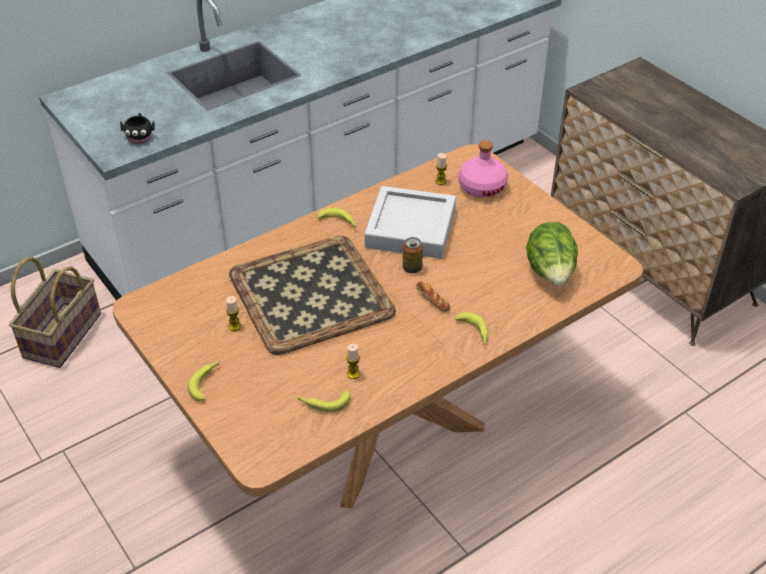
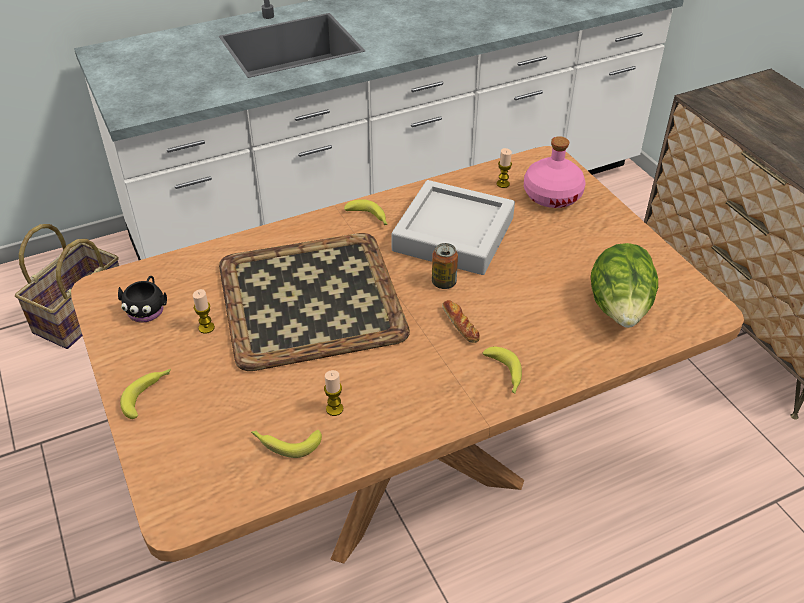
camera: 10 degrees right, 0 degrees up
black mug [120,113,155,144] -> black mug moved to [118,276,167,323]

